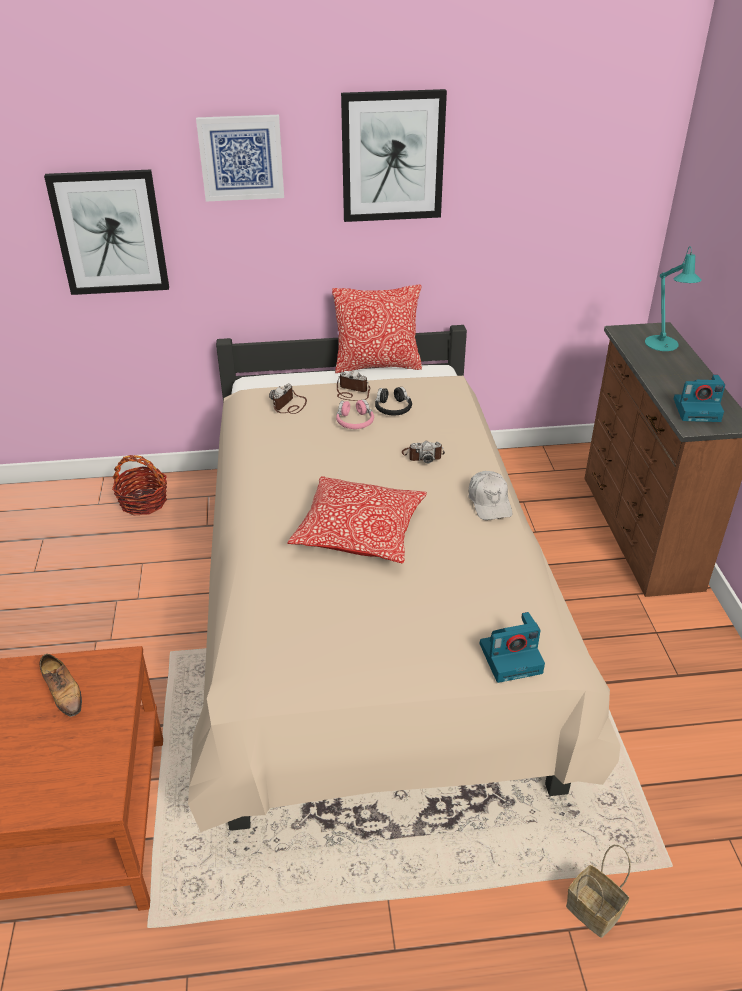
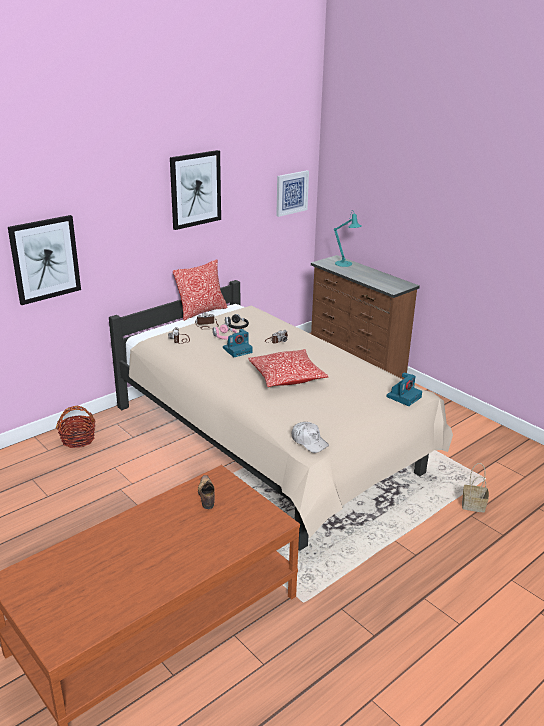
camera: 35 degrees left, 10 degrees down
shoe [40,654,82,717] -> shoe turned 120 degrees counterclockwise [198,475,215,509]
picture [196,115,284,201] -> picture moved to [276,170,309,217]
white cap [468,471,512,520] -> white cap moved to [292,422,329,453]
camera [674,374,725,422] -> camera moved to [223,329,253,357]

